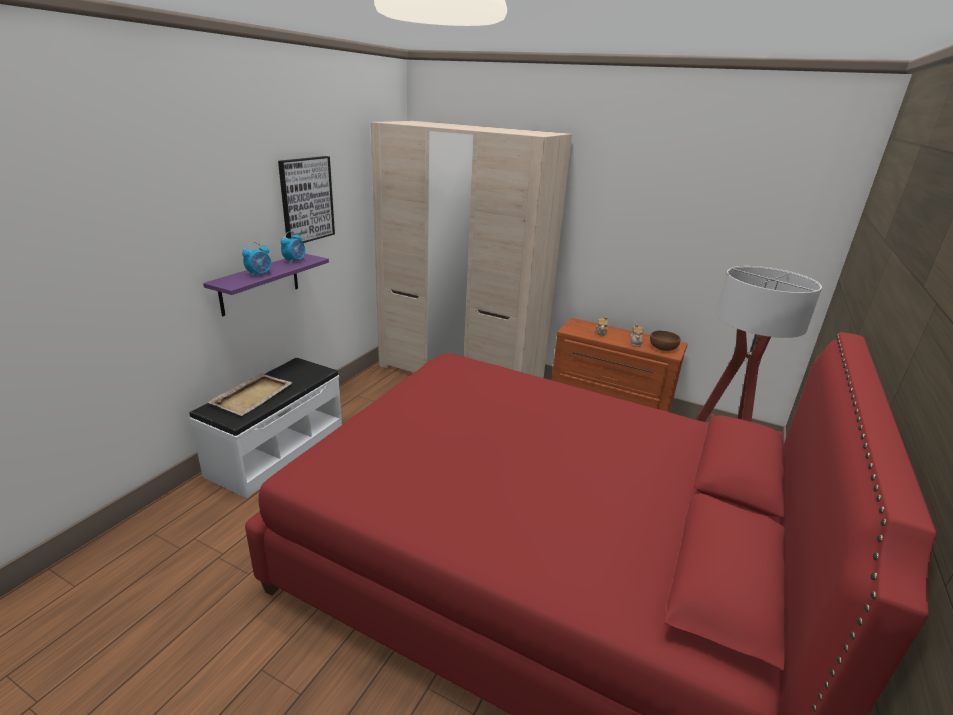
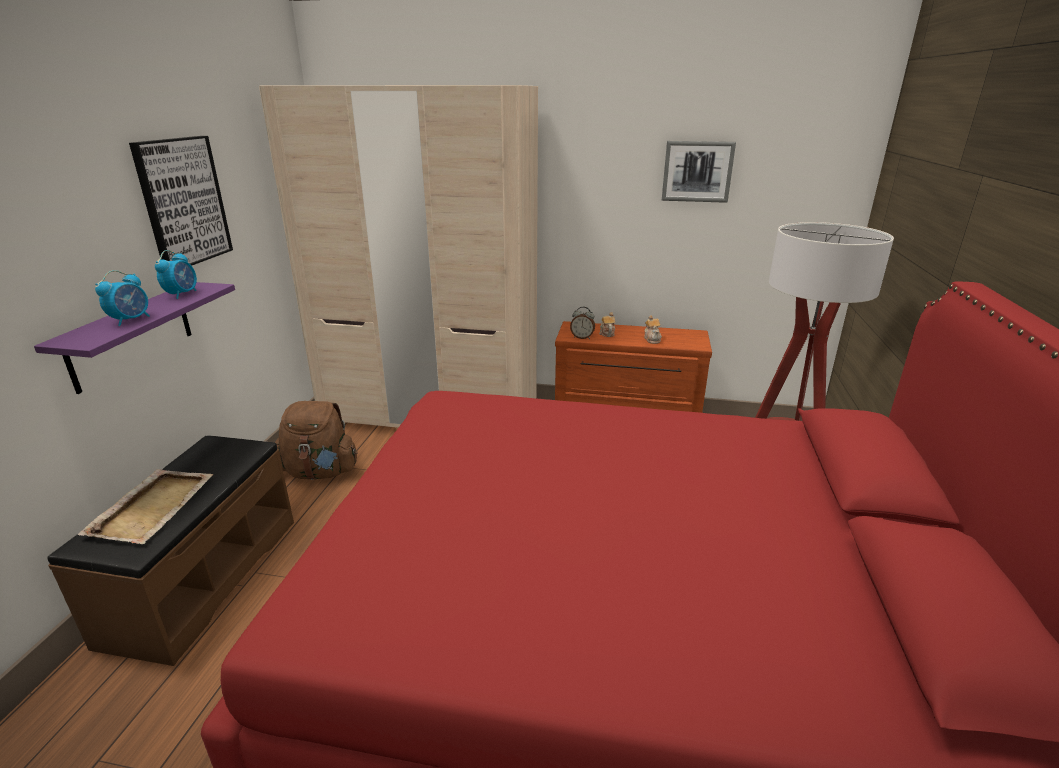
camera: 15 degrees left, 0 degrees up
white bench [189,358,342,498] -> brown bench [47,435,294,666]
brown bowl [650,331,681,351] -> none
none -> brown backpack [275,401,357,480]
none -> alarm clock [570,307,595,339]
none -> picture [662,141,736,203]

